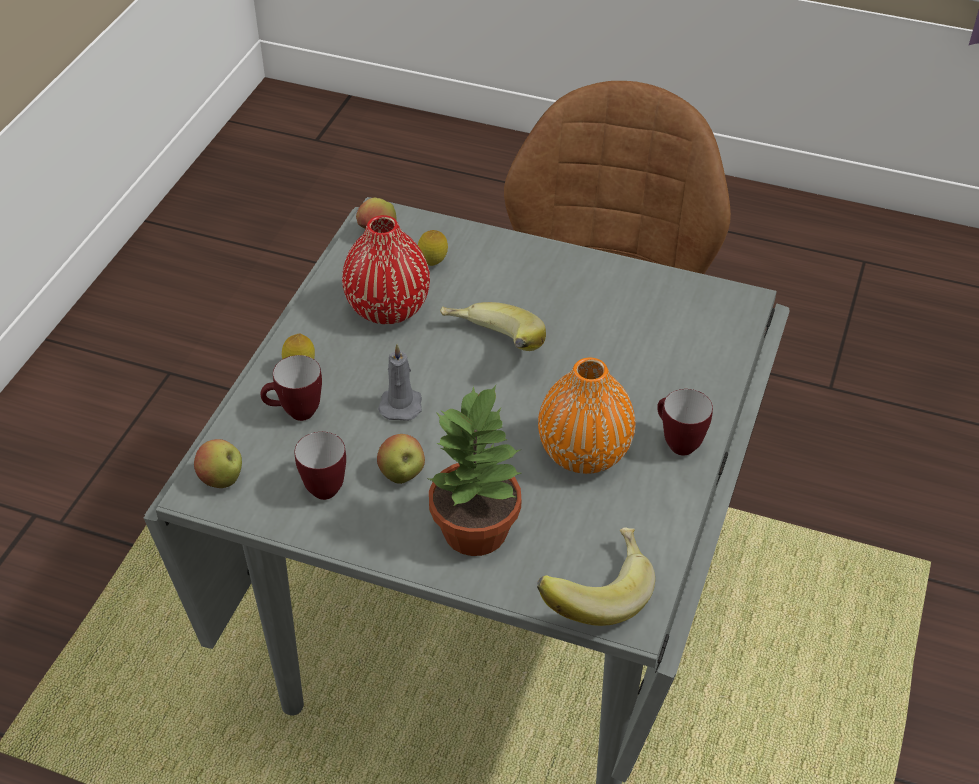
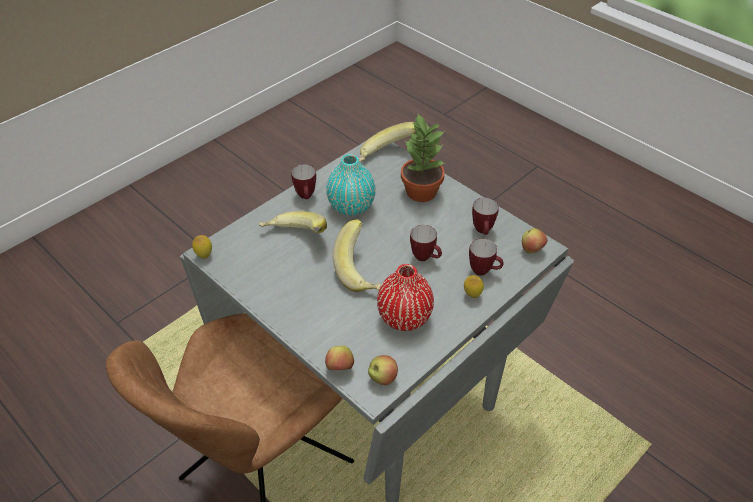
camera: 155 degrees left, 0 degrees up
apple [377,434,425,484] -> apple moved to [325,345,354,370]
grey candle [378,344,422,421] -> mug [410,225,442,261]
lemon [418,230,448,266] -> lemon moved to [192,235,212,259]
orange vase [538,358,636,474] -> turquoise vase [326,154,376,216]
none -> banana [259,211,327,233]

